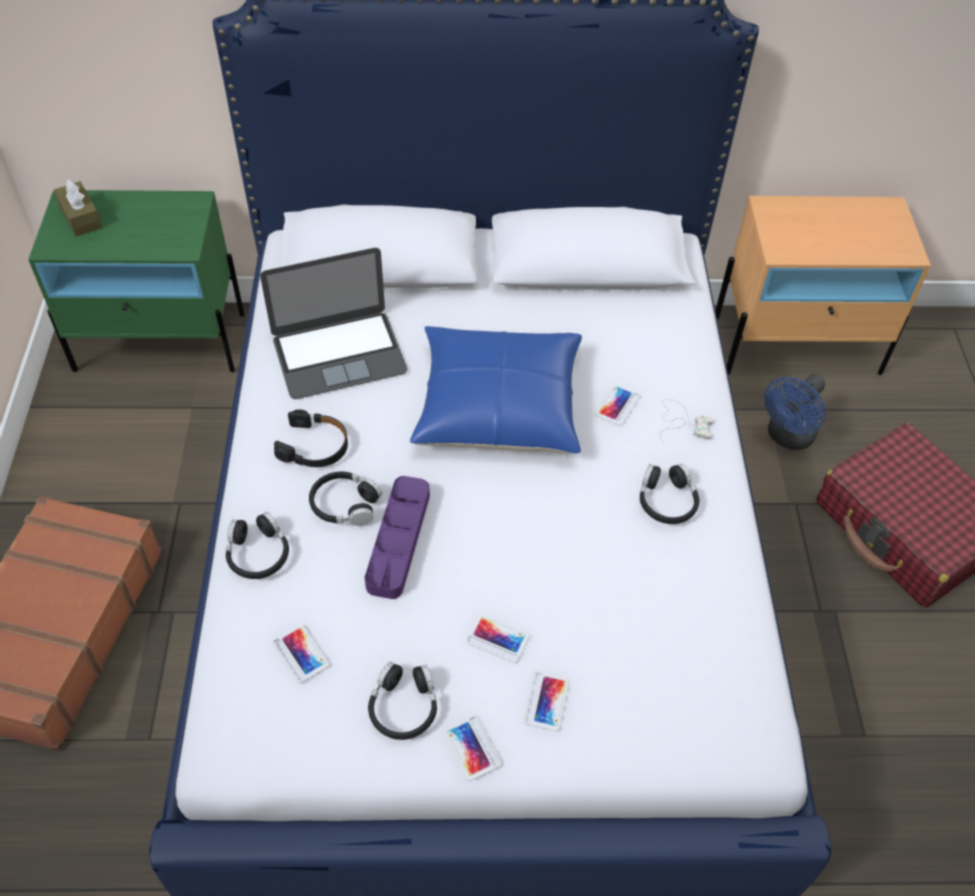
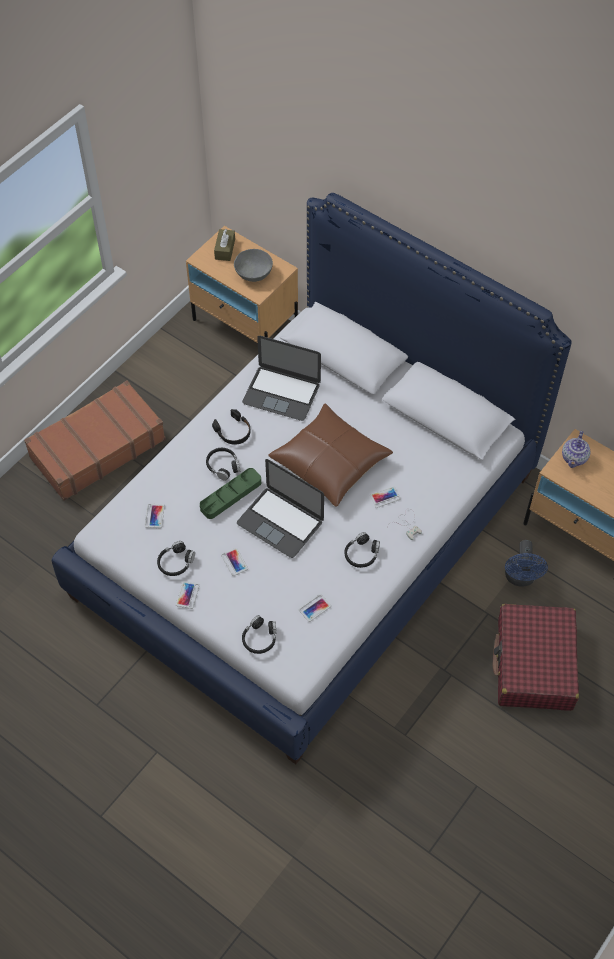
camera: 40 degrees right, 5 degrees up
green nightstand [28,190,245,372] -> beige nightstand [186,226,298,343]
black headphones [225,512,289,579] -> black headphones moved to [242,615,276,654]
purple tray [365,476,430,599] -> green tray [200,468,261,519]
blue pillow [410,326,582,454] -> brown pillow [268,403,393,507]
phone [523,671,569,731] -> phone moved to [299,594,331,622]
blue fan [764,374,826,450] -> blue fan turned 75 degrees counterclockwise [505,540,548,587]
none -> grey bowl [234,249,273,282]
none -> laptop [237,459,324,558]
none -> teapot [562,431,590,468]

